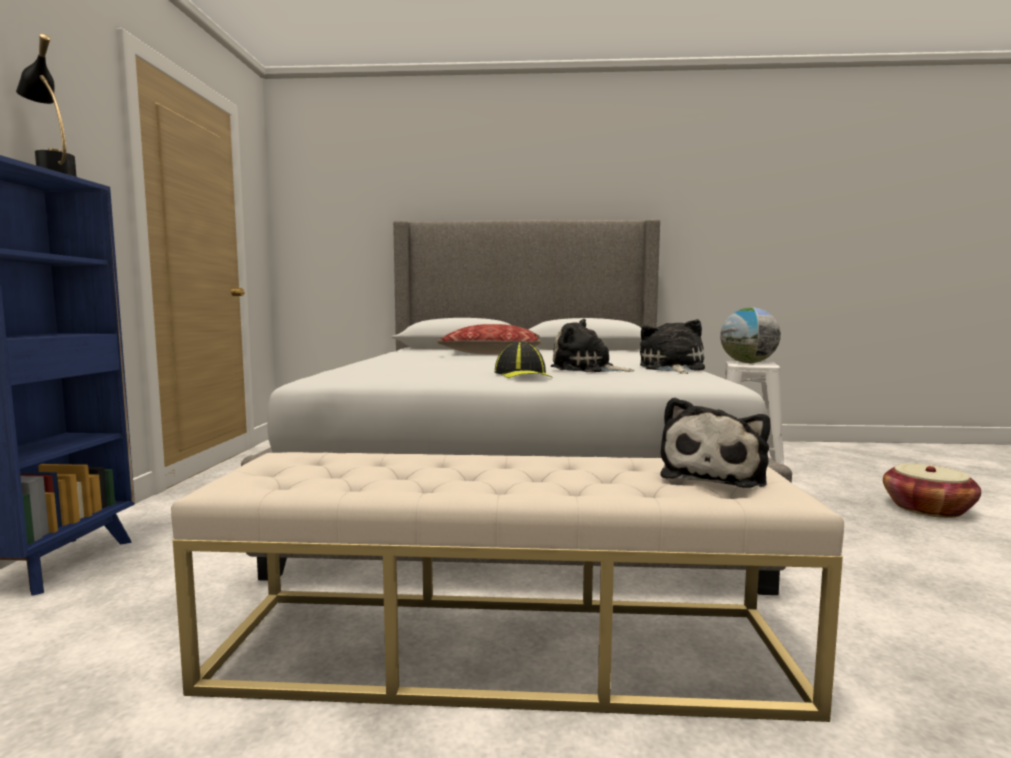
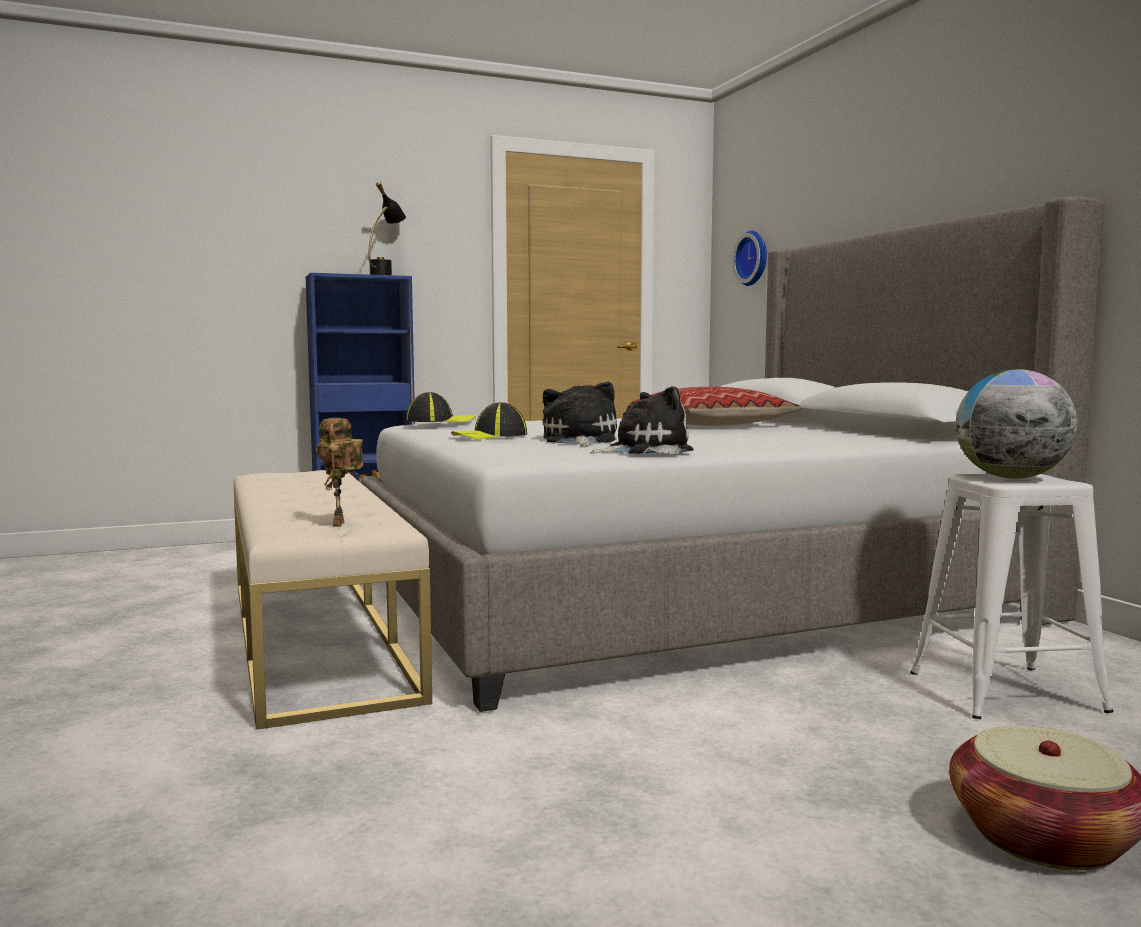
camera: 65 degrees right, 0 degrees up
plush toy [660,397,771,488] -> toy robot [316,418,363,527]
none -> cap [406,392,477,422]
none -> wall clock [732,231,767,286]

